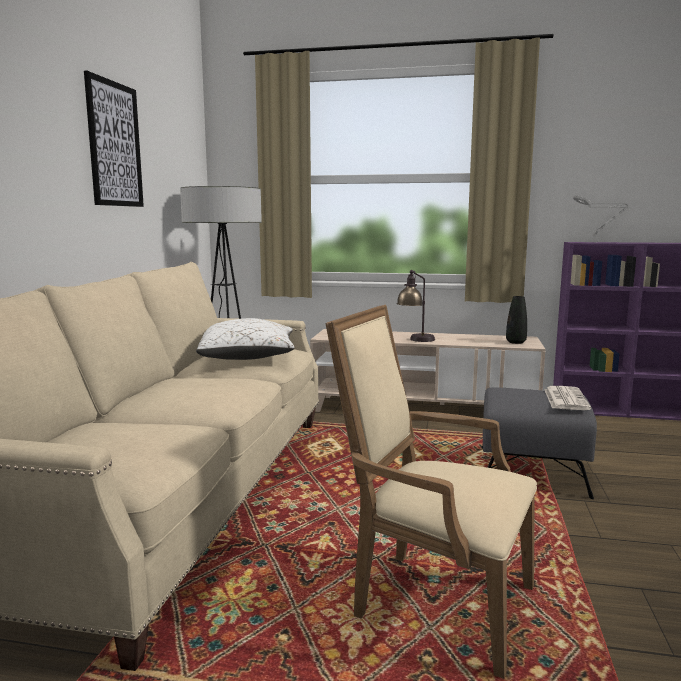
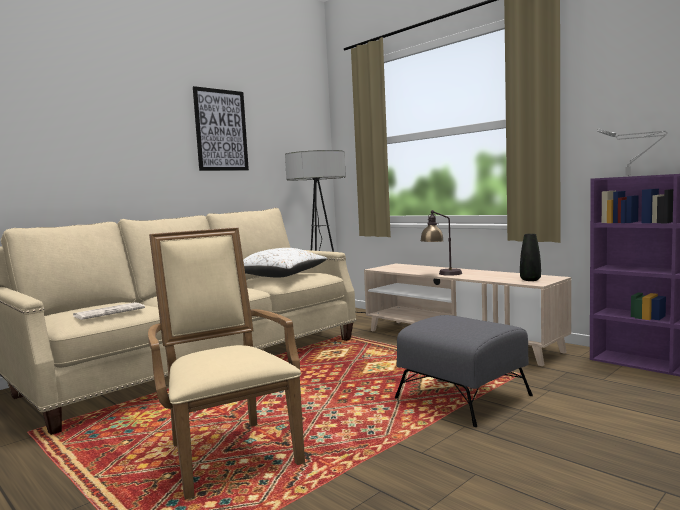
camera: 35 degrees right, 5 degrees down
newspaper [544,386,591,410] -> newspaper moved to [73,302,145,320]

